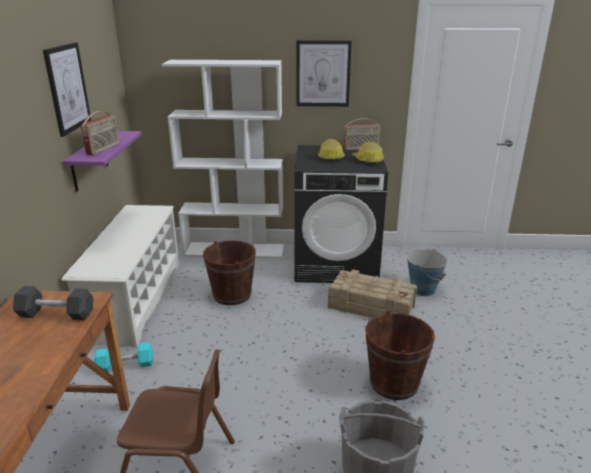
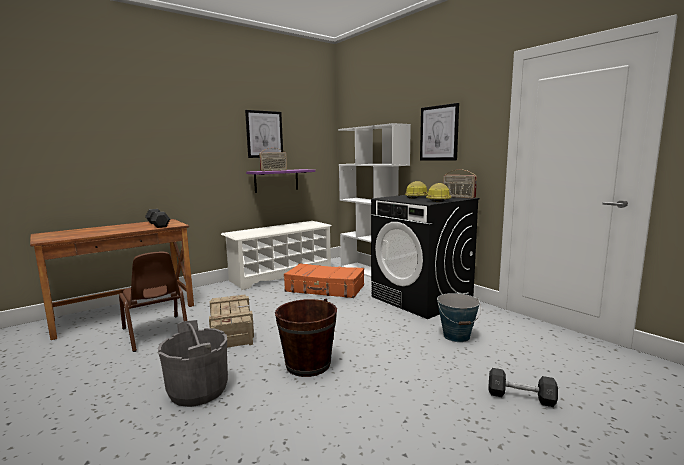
camera: 50 degrees right, 15 degrees down
turquoise dumbbell [94,342,153,372] -> none
brown bucket [203,240,256,305] -> orange suitcase [284,263,364,298]
crate [328,269,417,318] -> crate moved to [209,294,254,348]
none -> grey dumbbell [488,368,558,407]

